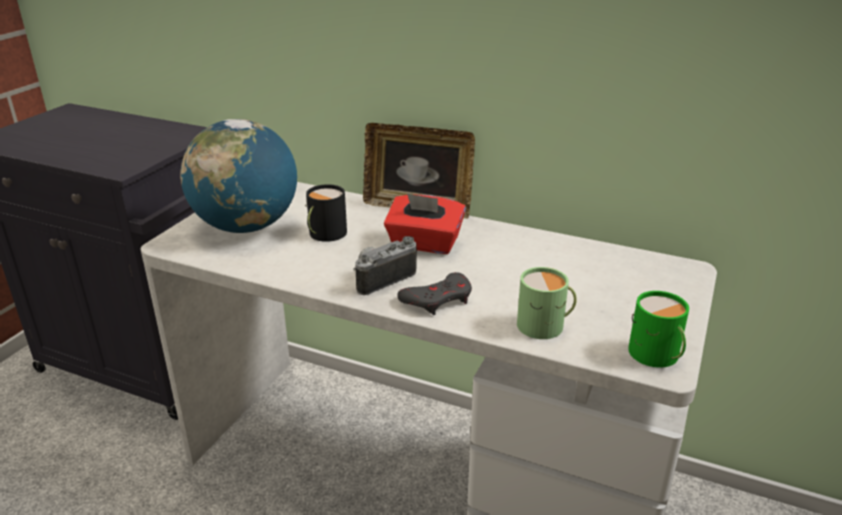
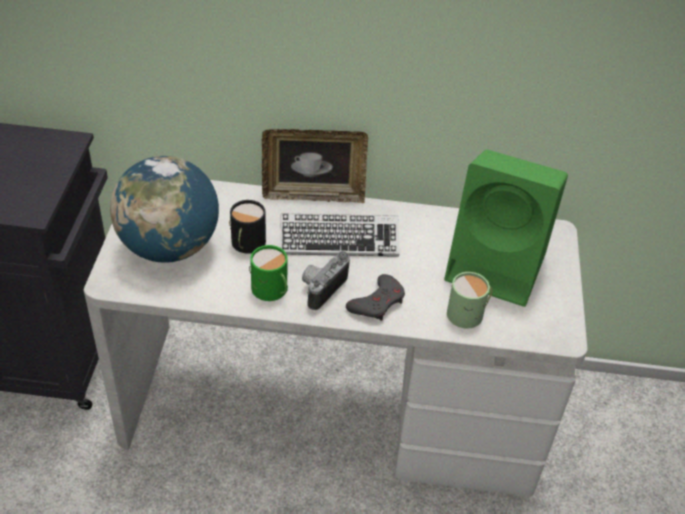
camera: 20 degrees left, 15 degrees up
red tissue box [384,193,466,254] -> keyboard [280,213,400,257]
green mug [628,291,689,368] -> green mug moved to [249,245,288,301]
none -> green speaker [444,149,568,307]

